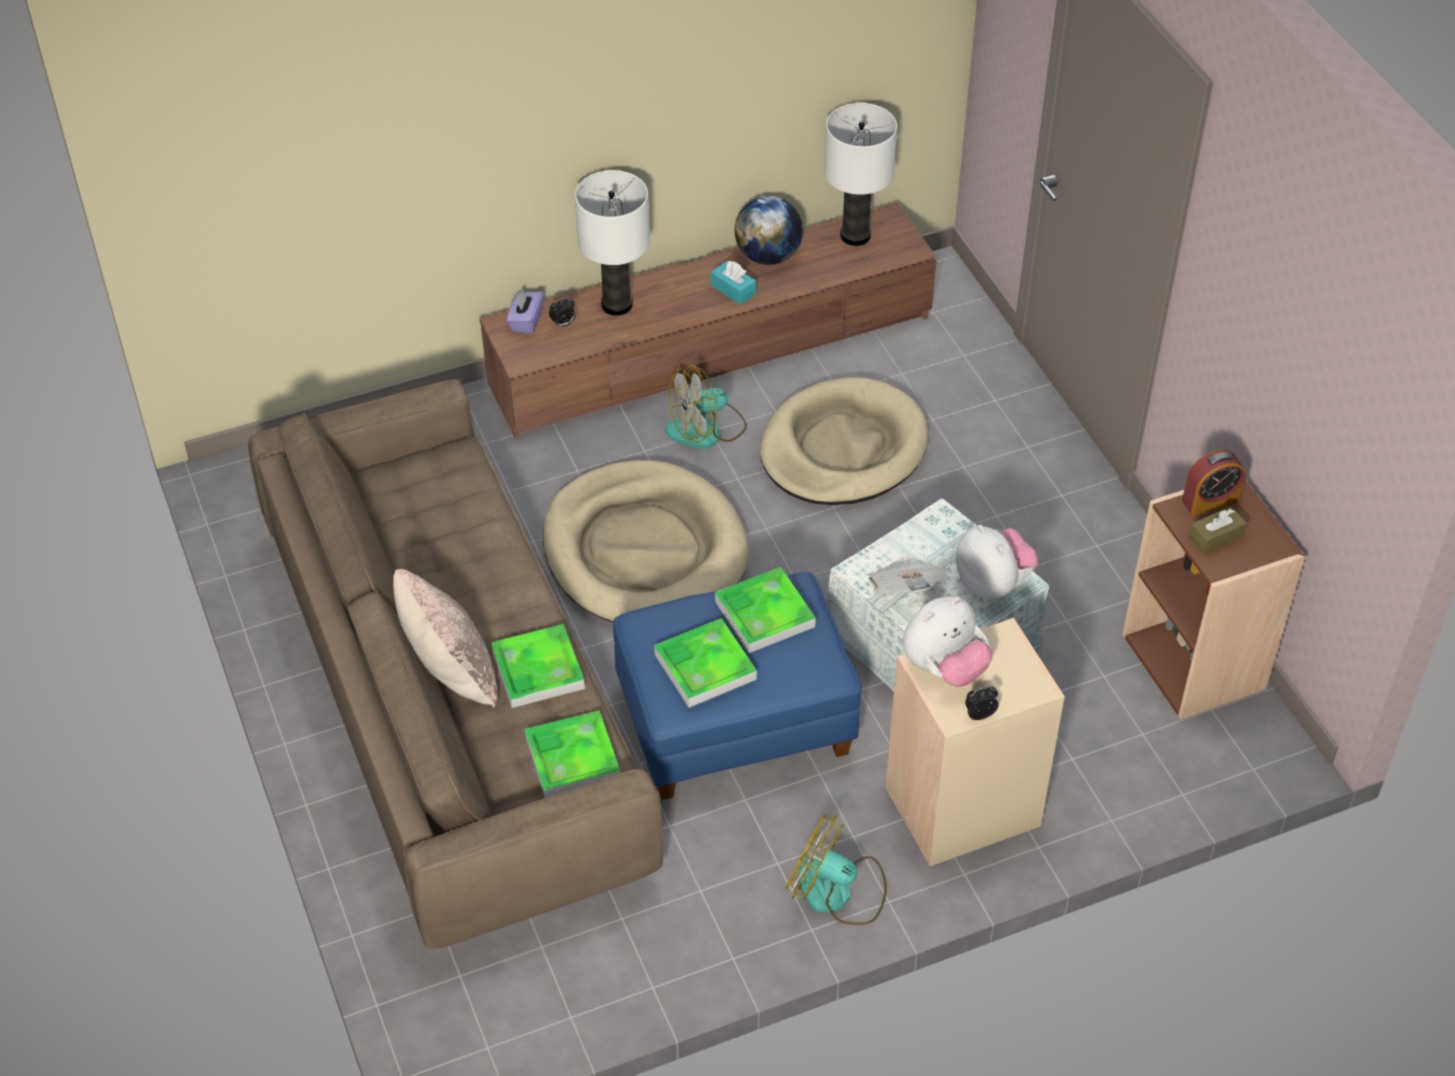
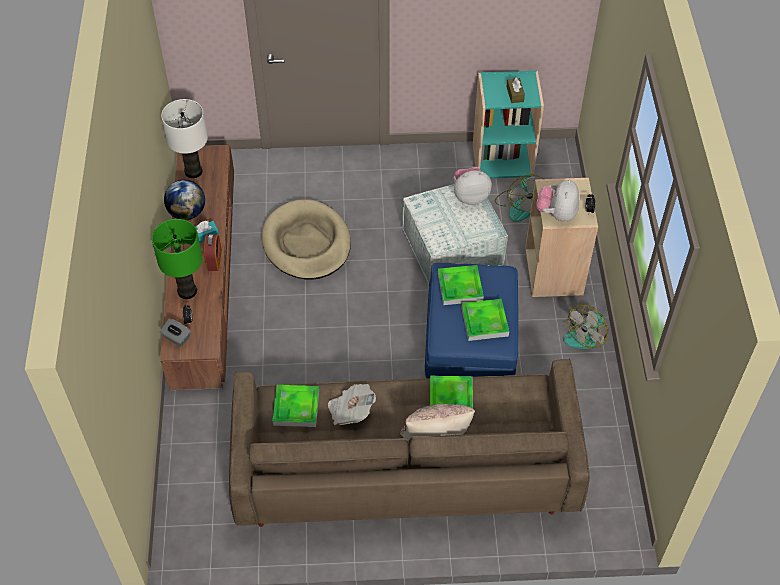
camera: 70 degrees left, 5 degrees up
purple tissue box [506,289,544,334] -> grey tissue box [160,318,191,347]
tray [525,711,620,798] -> tray moved to [273,385,319,427]
beige dog bed [543,460,749,622] -> none
white table lamp [575,170,650,316] -> green table lamp [152,219,202,299]
fan [665,363,747,449] -> fan moved to [495,175,544,222]
newspaper [867,556,948,595] -> newspaper moved to [328,384,376,425]
plush toy [902,597,993,687] -> plush toy turned 150 degrees counterclockwise [536,180,579,222]
brown bookcase [1122,479,1305,720] -> turquoise bookcase [473,71,544,178]
alarm clock [1182,450,1245,515] -> alarm clock moved to [204,234,222,271]

